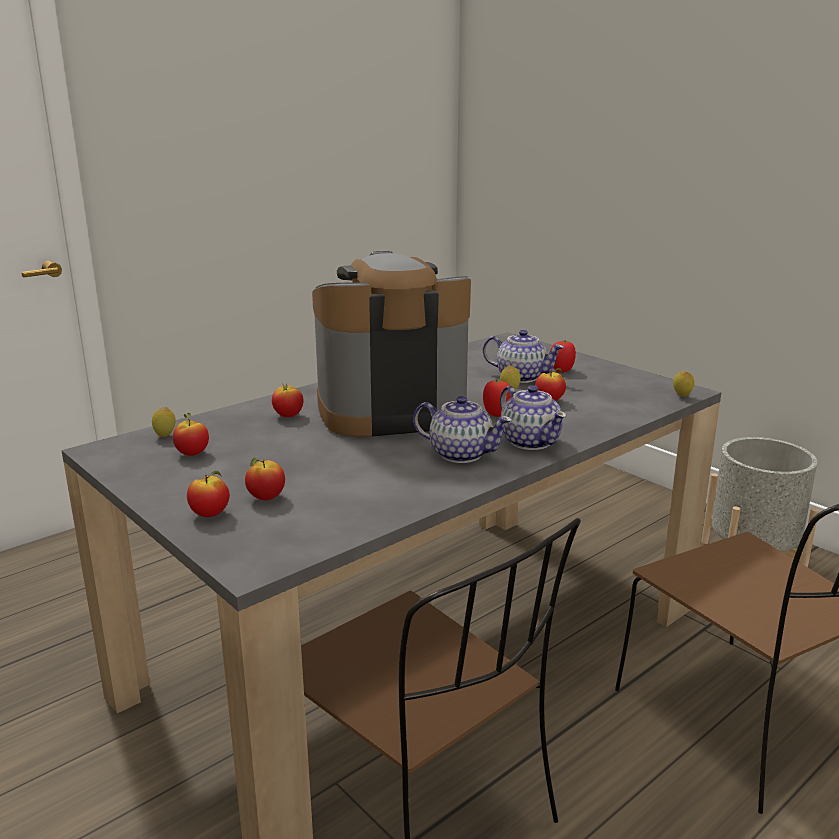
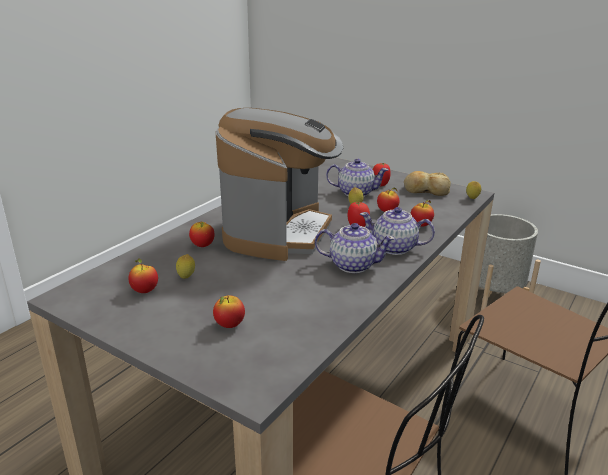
camera: 15 degrees left, 5 degrees up
lemon [152,407,175,437] -> lemon moved to [176,254,195,279]
apple [187,471,230,517] -> apple moved to [411,200,434,227]
coffee machine [312,251,471,437] -> coffee machine turned 135 degrees clockwise [216,108,344,261]
teapot [500,385,567,450] -> teapot turned 150 degrees clockwise [360,207,435,255]
none -> bread [404,171,451,196]

